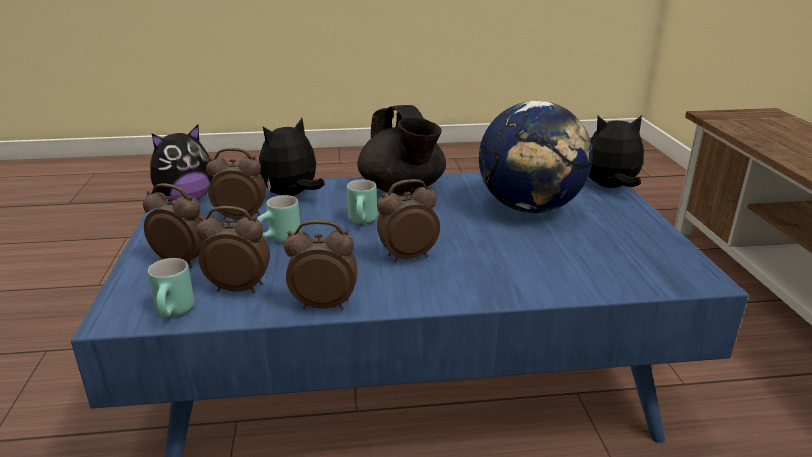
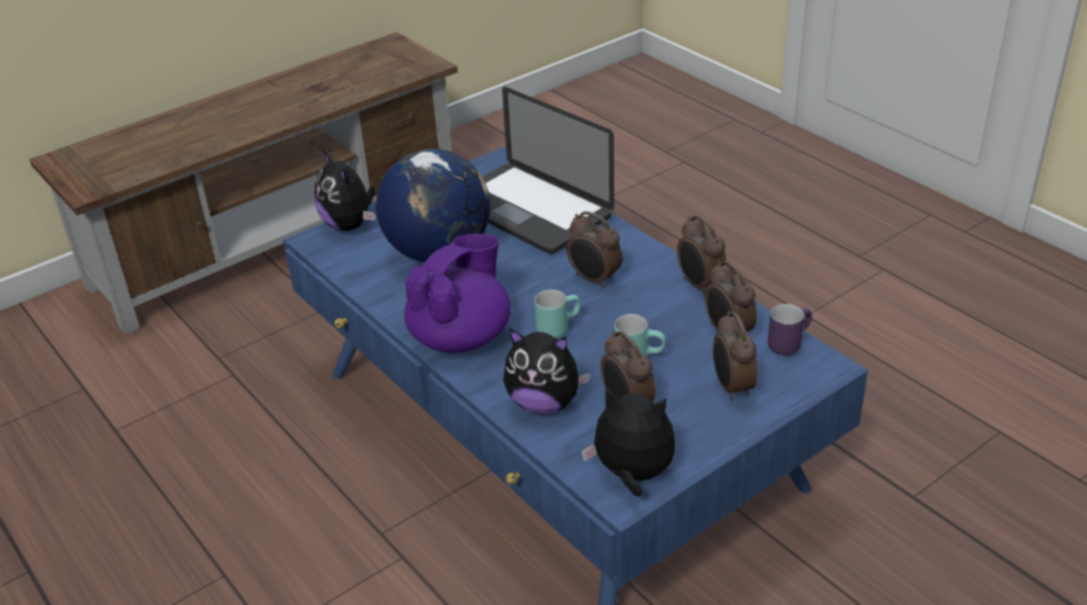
camera: 120 degrees left, 10 degrees up
turquoise mug [148,258,194,317] -> purple mug [768,304,812,355]
black teapot [357,105,446,196] -> purple teapot [404,234,511,353]
none -> laptop [483,87,614,254]

